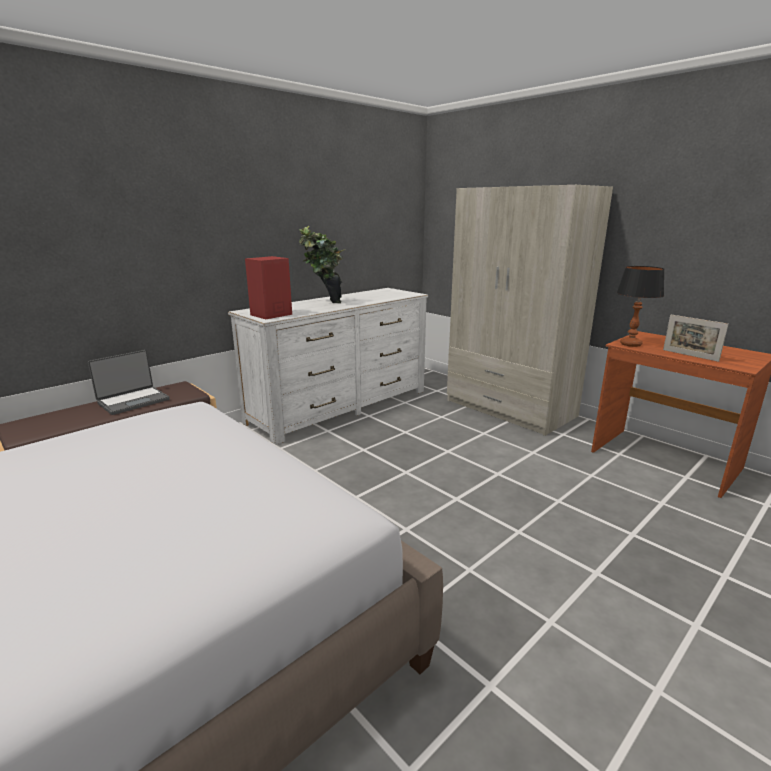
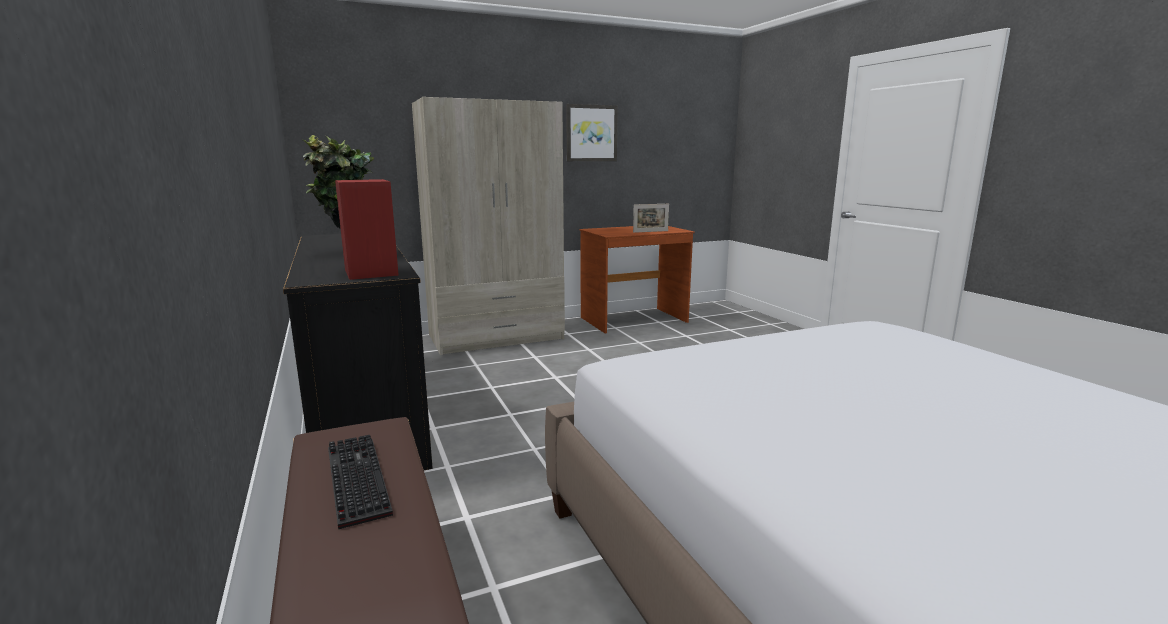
camera: 70 degrees left, 5 degrees down
laptop [88,350,170,415] -> keyboard [328,435,393,529]
white dresser [228,288,428,445] -> black dresser [283,234,433,470]
table lamp [617,266,664,347] -> none
none -> picture [566,104,618,161]

